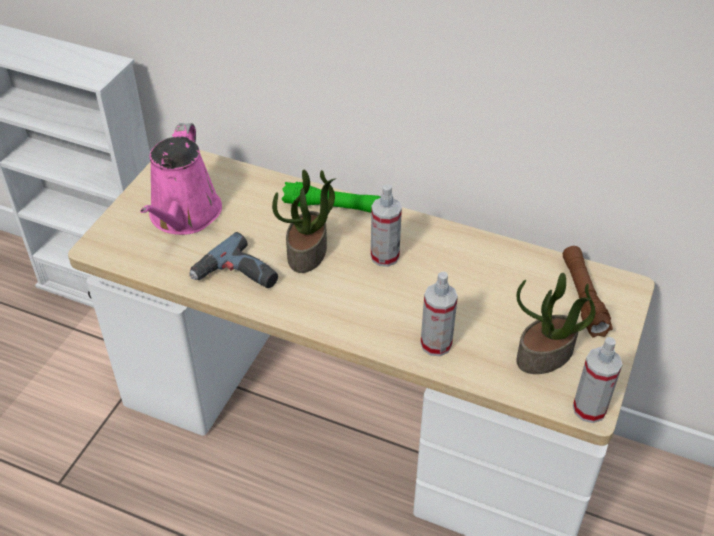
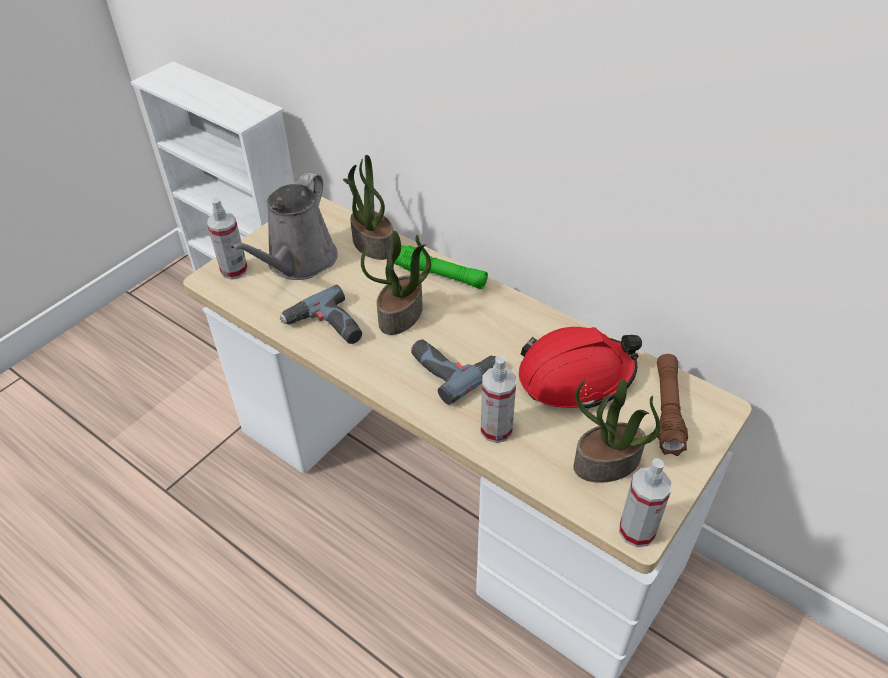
camera: 15 degrees right, 0 degrees up
pink watering can [140,123,222,235] -> grey watering can [230,173,338,280]
spray bottle [371,184,402,267] -> spray bottle moved to [207,198,248,280]
none -> potted plant [343,155,393,260]
none -> power drill [411,340,497,405]
none -> red hard hat [519,327,642,410]

